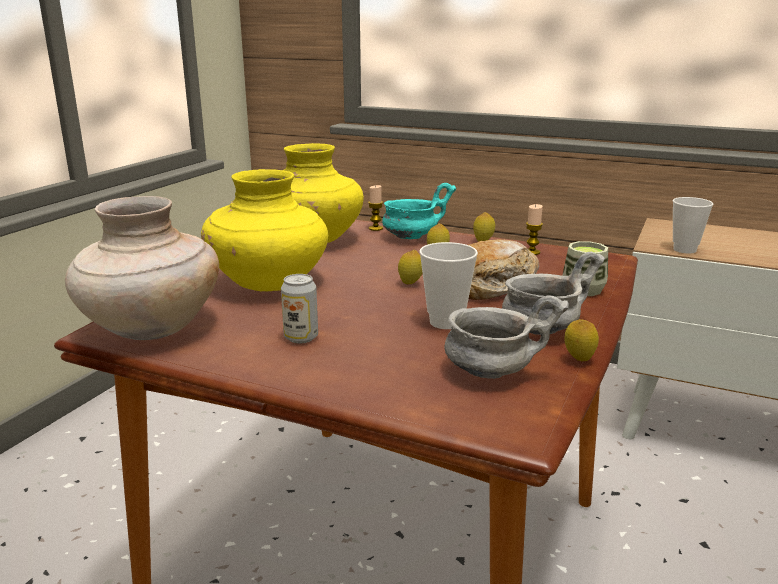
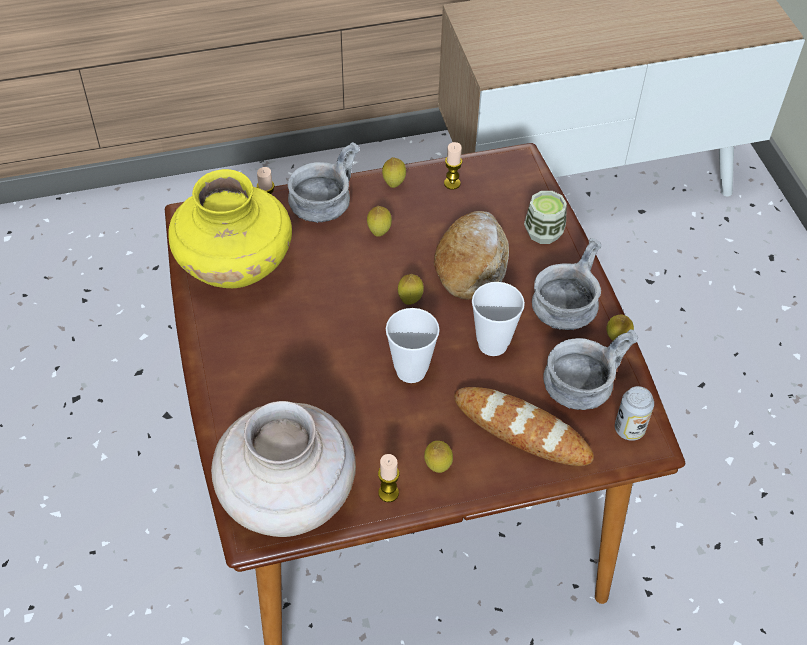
camera: 40 degrees left, 30 degrees up
yellow vase [201,169,328,292] -> none
can [281,274,318,343] -> can moved to [615,386,654,441]
turquoise bowl [382,183,456,239] -> grey bowl [288,142,360,223]
cup [673,197,713,253] -> cup moved to [386,308,440,383]
none -> candle [378,454,400,502]
none -> lemon [424,441,453,473]
none -> bread [454,387,594,466]

